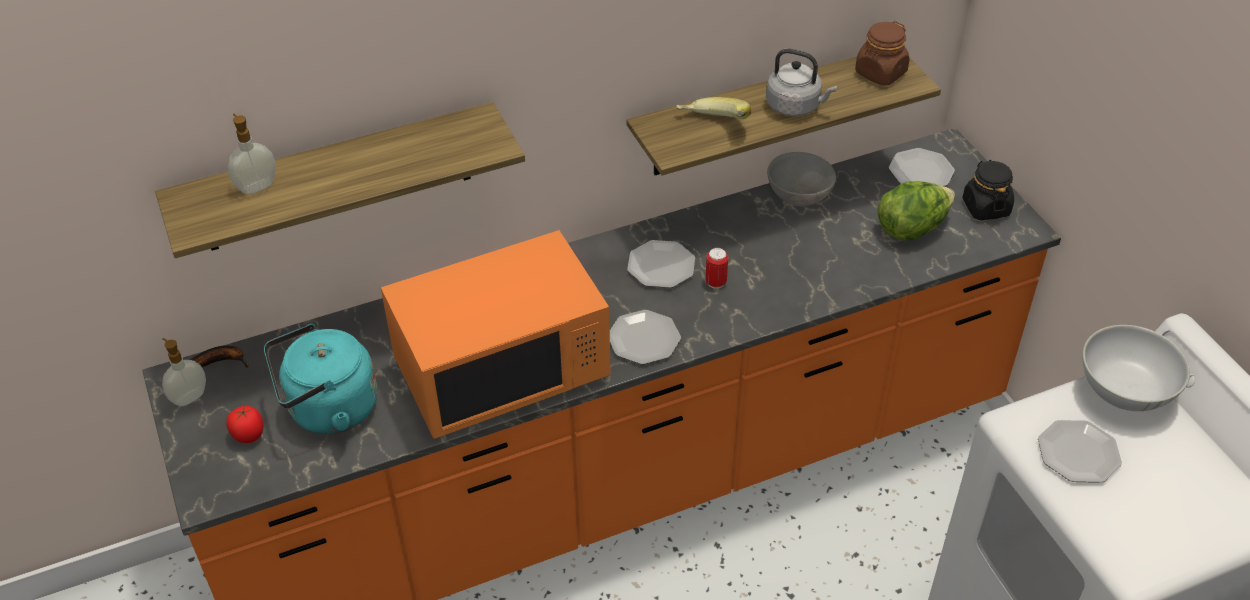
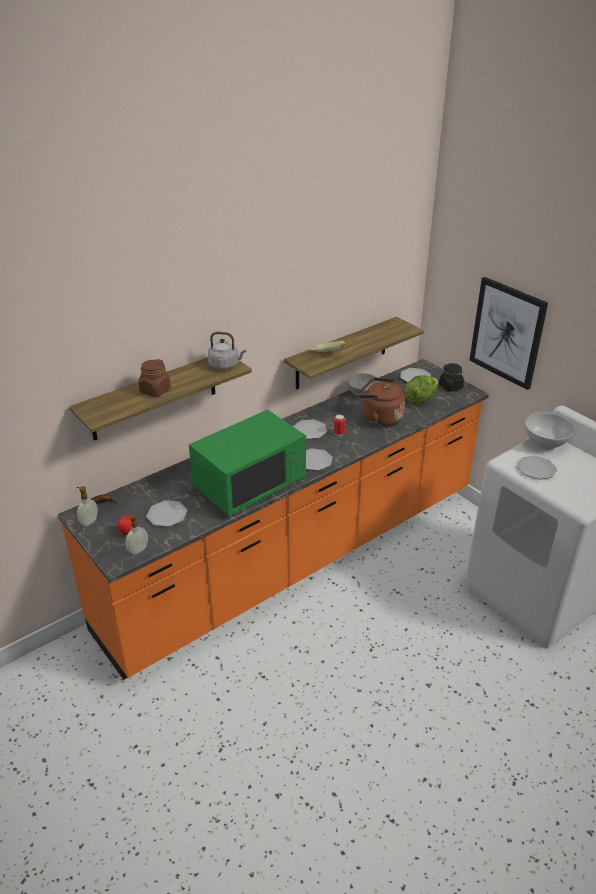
camera: 15 degrees left, 10 degrees down
soap dispenser [228,113,276,194] -> soap dispenser moved to [126,514,148,554]
turquoise kettle [264,324,377,434] -> plate [146,500,187,527]
orange microwave [381,230,611,439] -> green microwave [189,410,306,516]
grey kettle [766,49,837,117] -> grey kettle moved to [208,332,246,370]
brown jar [855,21,910,85] -> brown jar moved to [138,359,171,397]
none -> brown kettle [357,378,405,427]
none -> picture [469,277,548,390]

